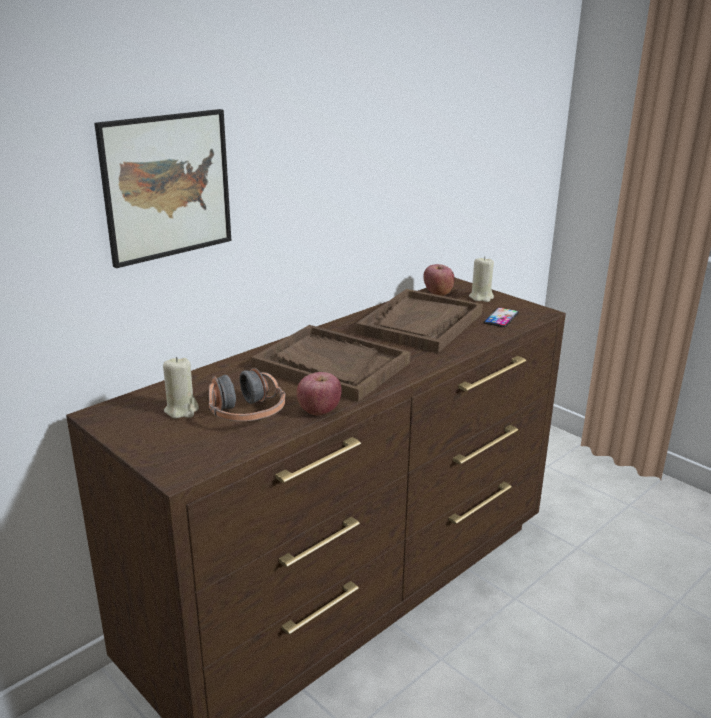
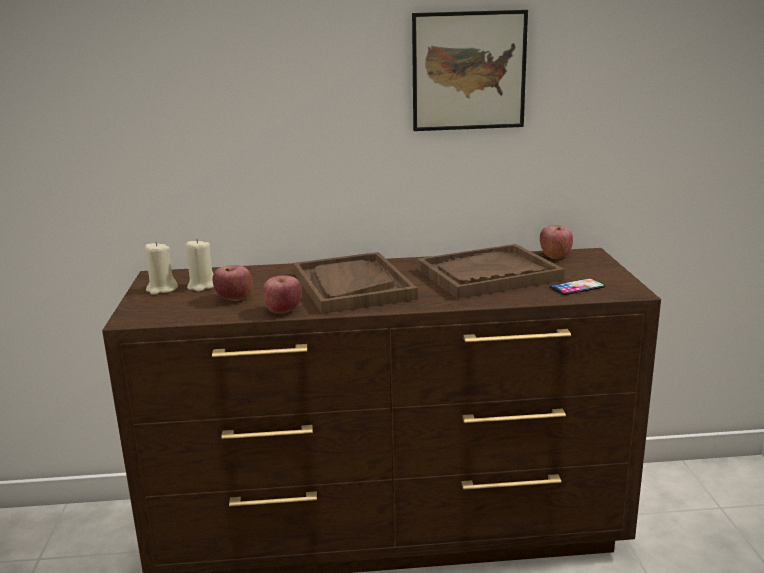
camera: 40 degrees right, 5 degrees down
picture [94,109,231,268] -> picture moved to [412,10,528,131]
headphones [209,368,286,421] -> apple [213,265,253,301]
beige candle [469,256,494,302] -> beige candle moved to [145,242,178,295]

